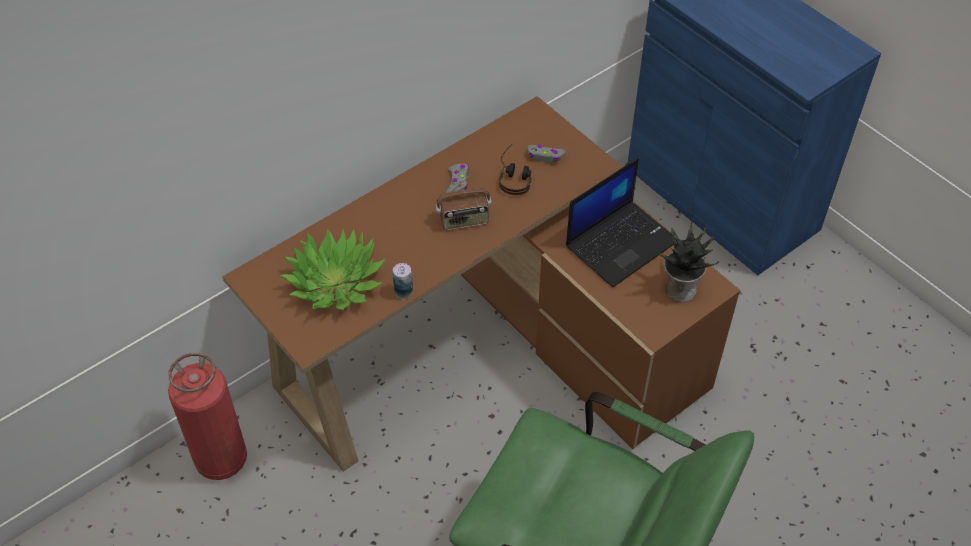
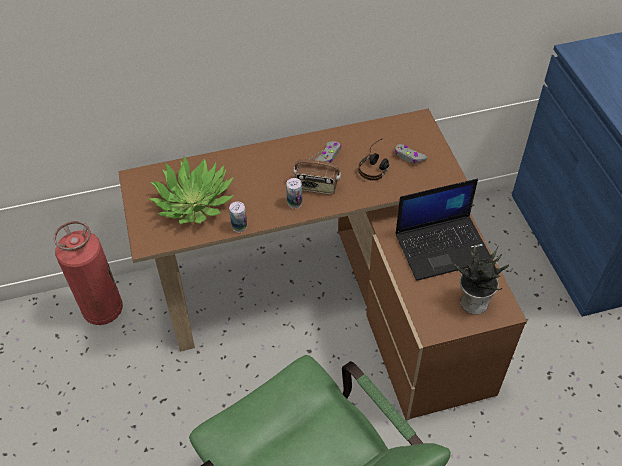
camera: 25 degrees right, 0 degrees up
none -> can [286,178,302,209]

